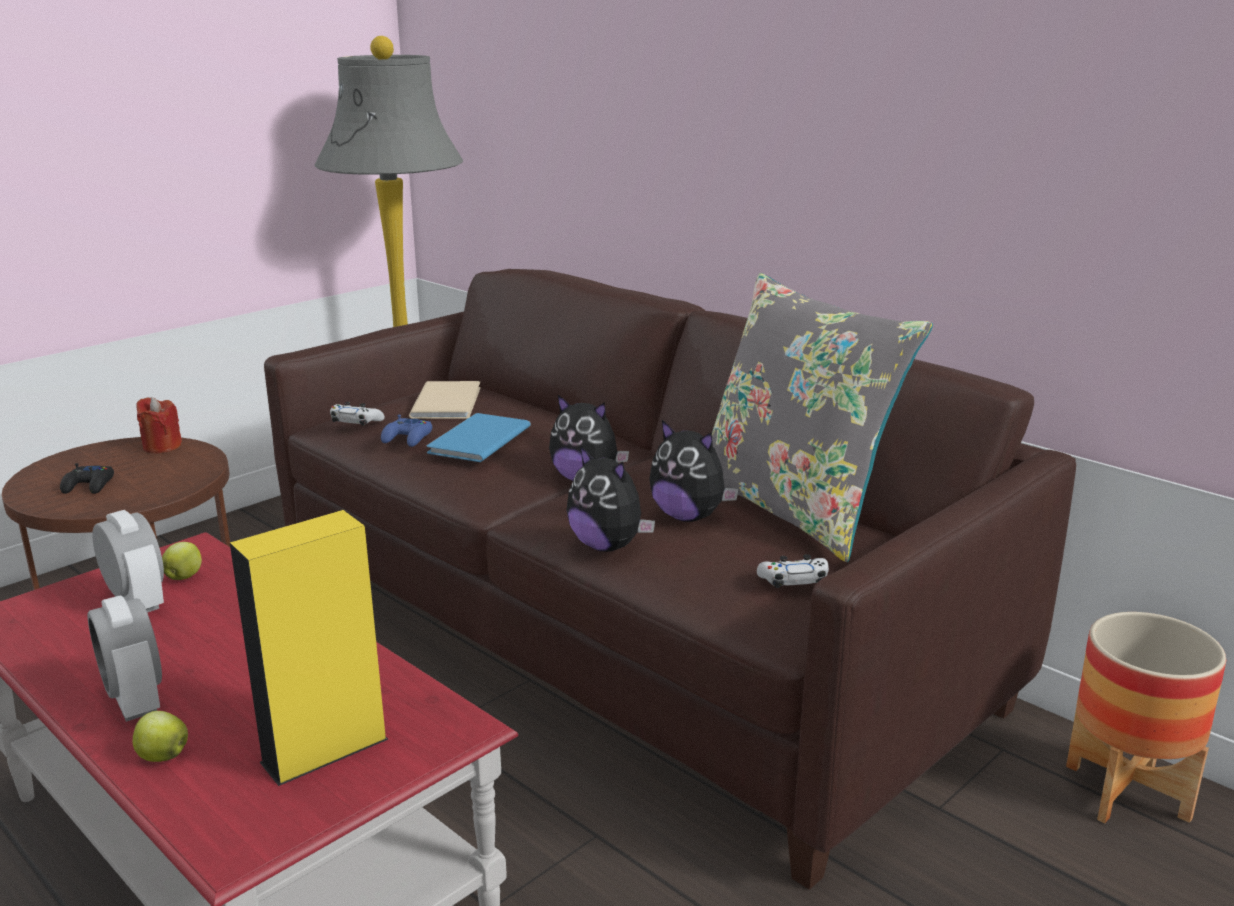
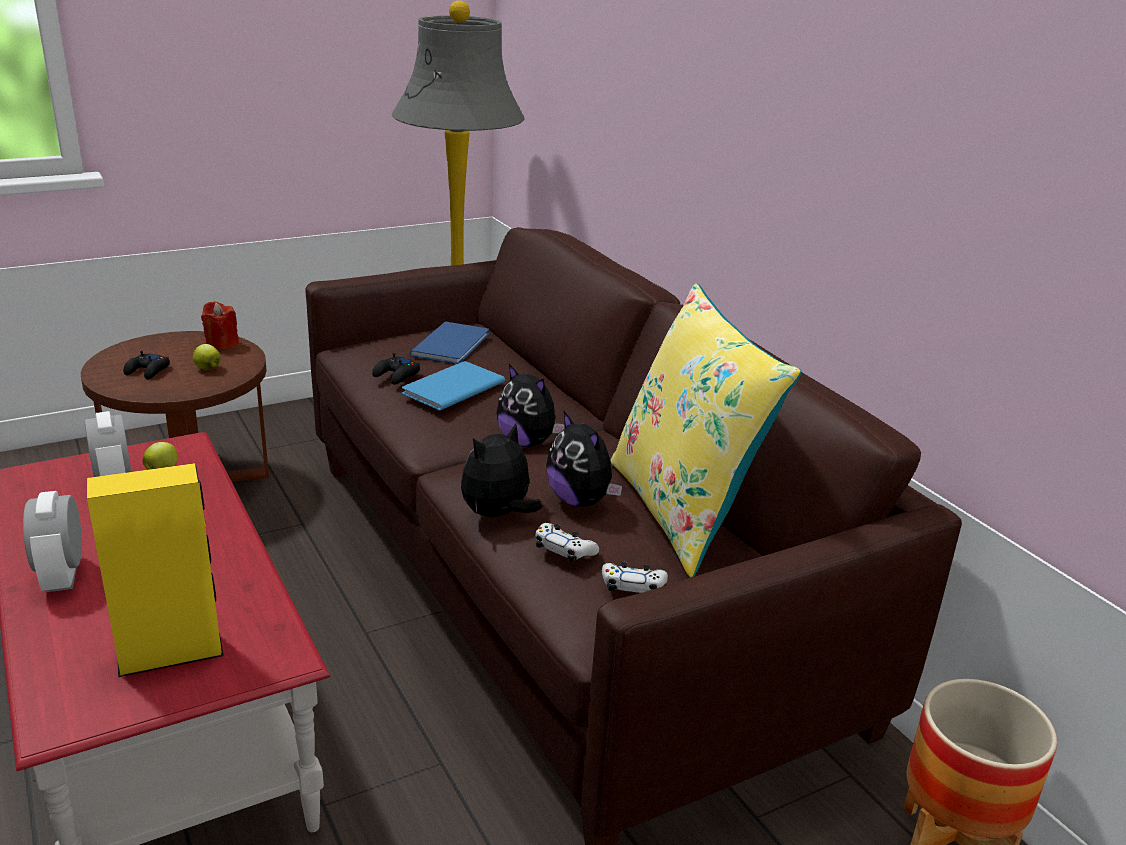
camera: 15 degrees right, 5 degrees up
apple [133,711,188,762] -> apple moved to [193,344,221,370]
white game controller [330,402,385,426] -> white game controller moved to [535,523,599,563]
blue game controller [381,414,432,447] -> black game controller [372,353,420,385]
beige book [409,381,481,419] -> blue book [410,322,489,364]
plush toy [566,445,655,552] -> plush toy turned 75 degrees clockwise [461,423,542,517]
grey pillow [712,273,933,562] -> yellow pillow [611,283,802,578]

